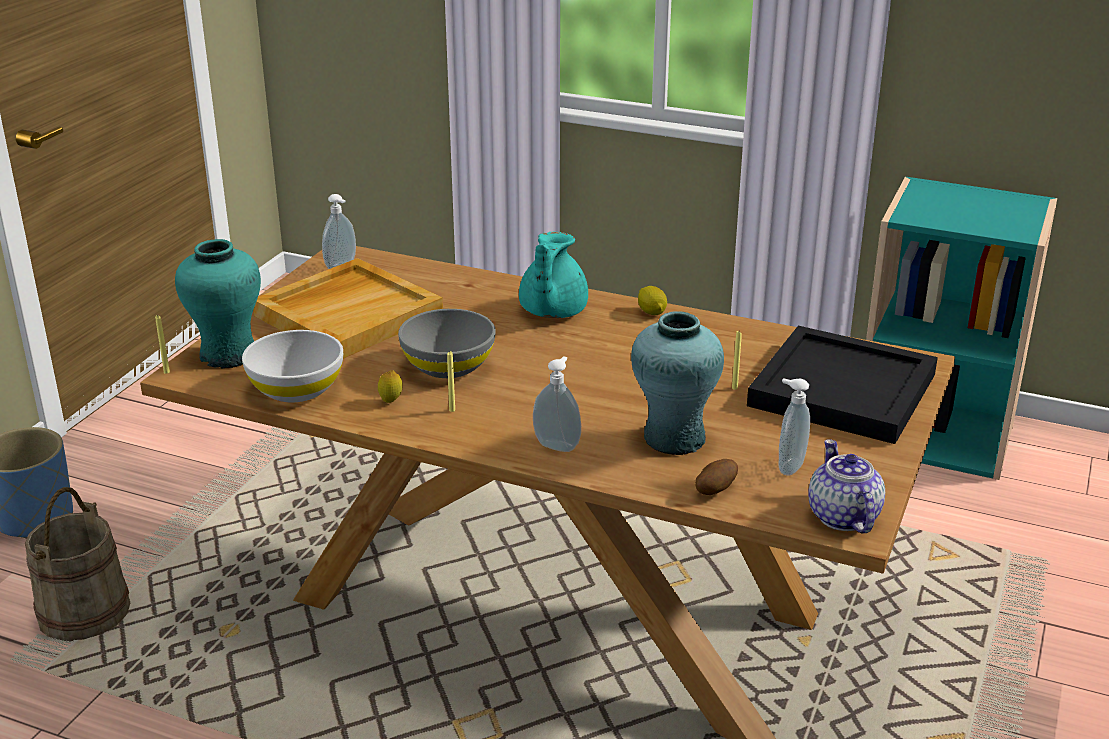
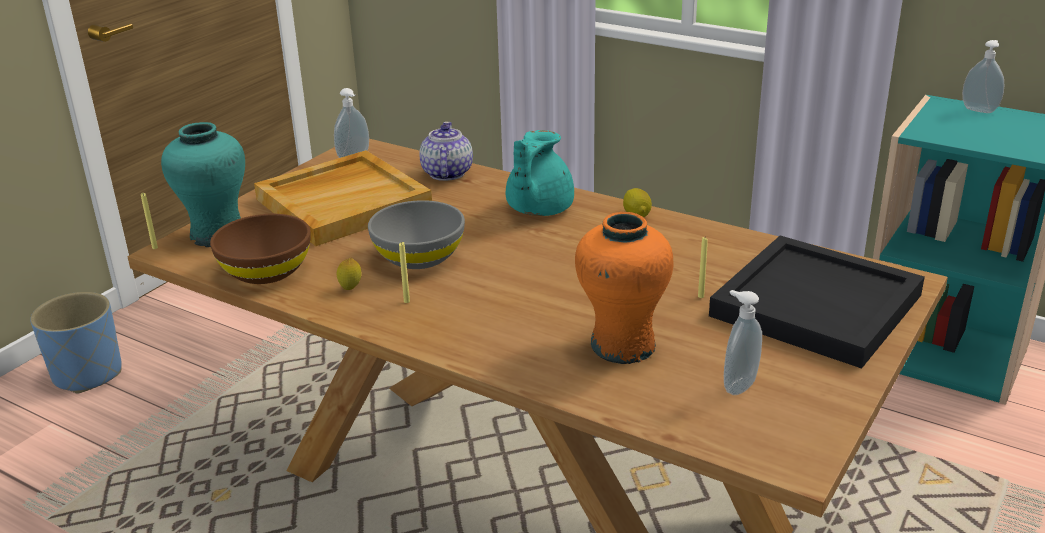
camera: 10 degrees right, 0 degrees up
beige bucket [25,487,130,642] -> none
white bowl [242,330,343,402] -> brown bowl [210,214,311,284]
soap dispenser [533,356,581,452] -> soap dispenser moved to [962,40,1004,113]
turquoise vase [631,312,724,455] -> orange vase [575,212,674,364]
potato [695,459,738,495] -> none
teapot [808,439,885,534] -> teapot moved to [419,122,473,181]

